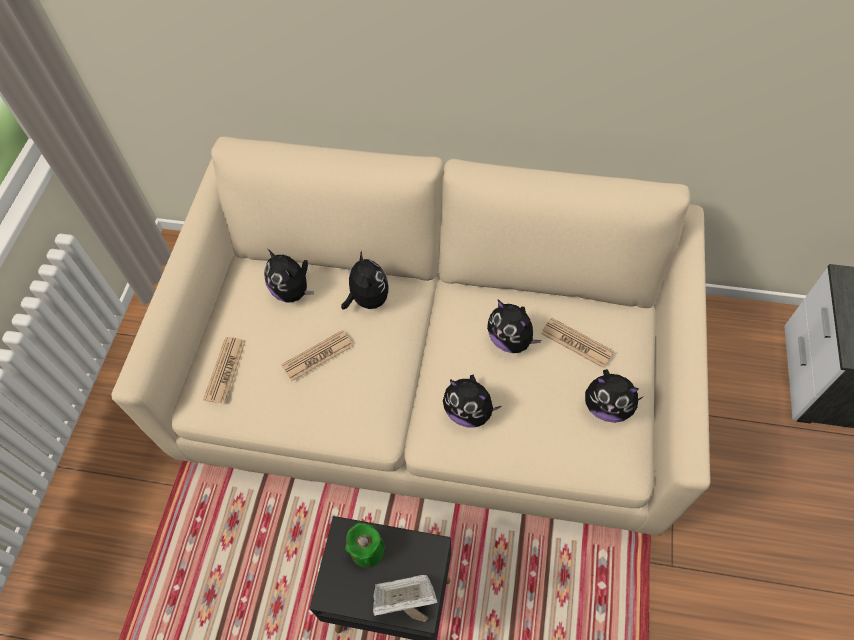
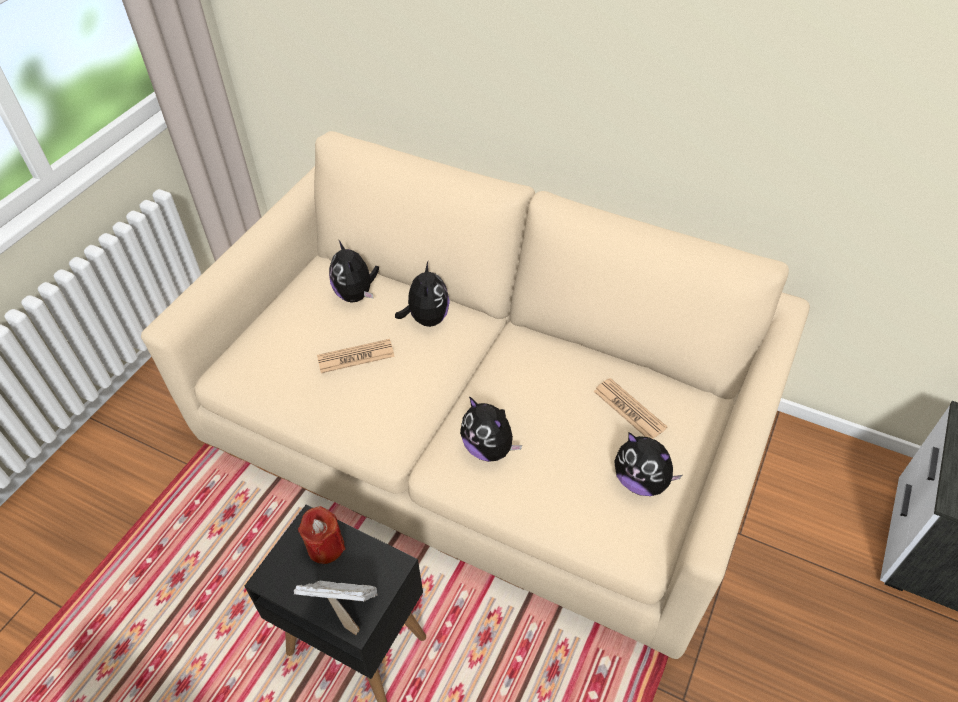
camera: 15 degrees right, 10 degrees down
newspaper [203,337,246,404] -> none
green candle [345,523,385,568] -> red candle [298,506,345,564]
plush toy [487,300,541,353] -> none

